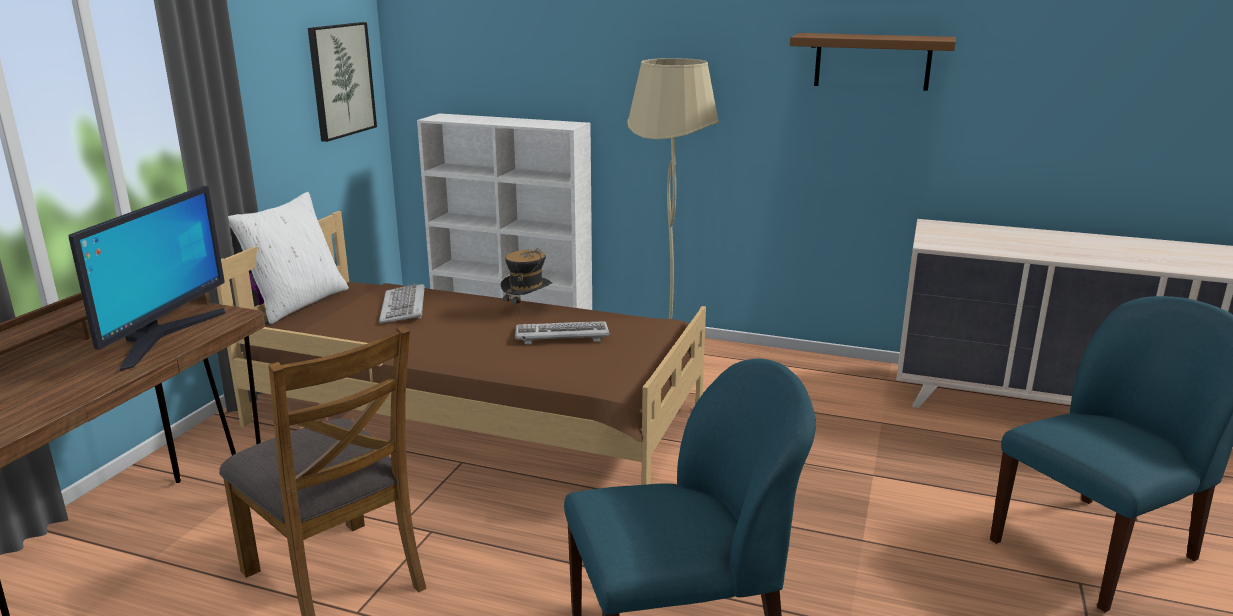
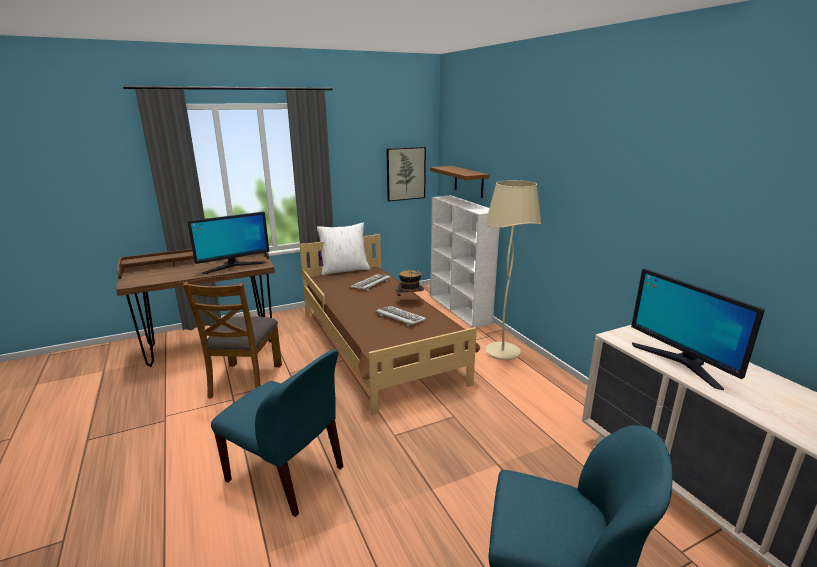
camera: 45 degrees right, 0 degrees up
brown shelf [790,33,956,91] -> brown shelf moved to [430,166,489,198]
none -> monitor [631,268,765,390]

